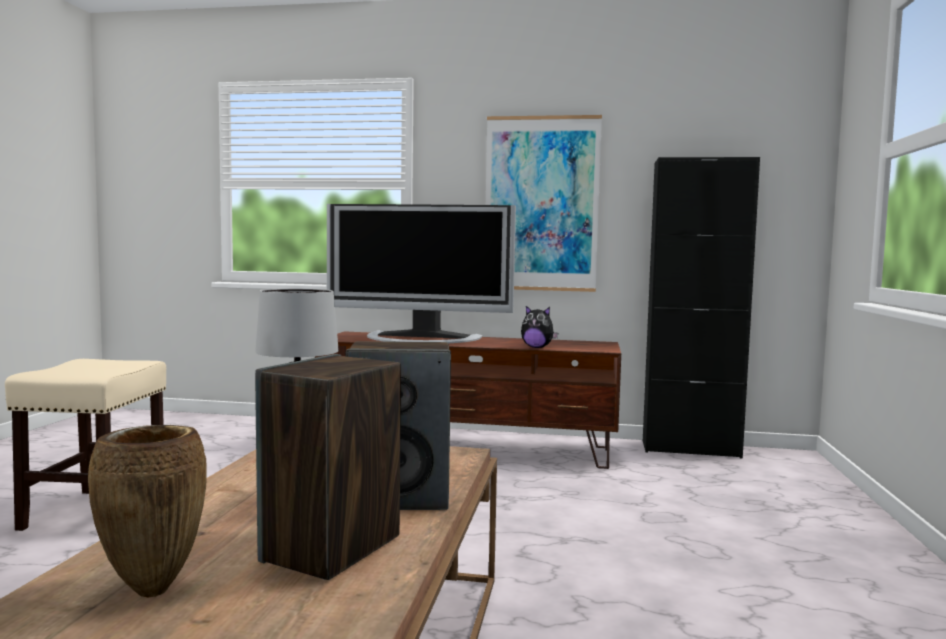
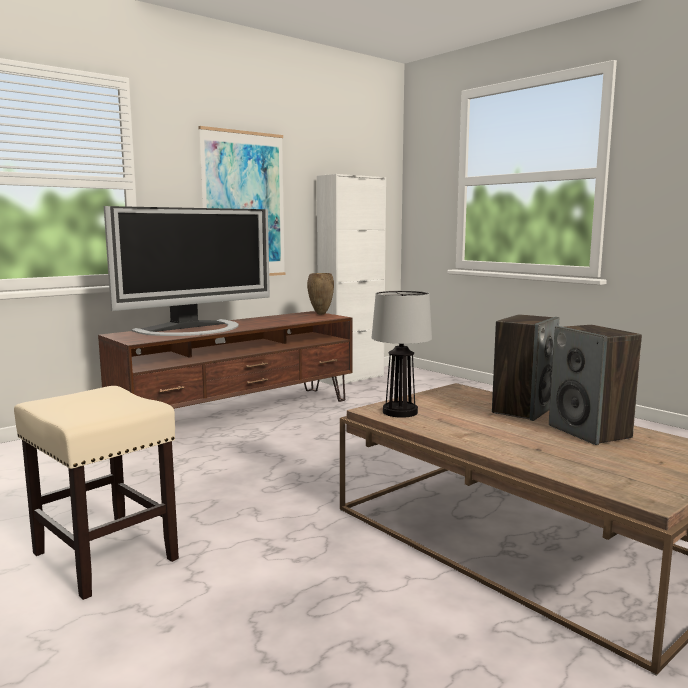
camera: 50 degrees left, 5 degrees up
brown vase [88,425,207,597] -> brown vase moved to [307,273,334,315]
plush toy [521,306,558,348] -> none
black cabinet [643,157,760,459] -> white cabinet [317,174,386,386]

